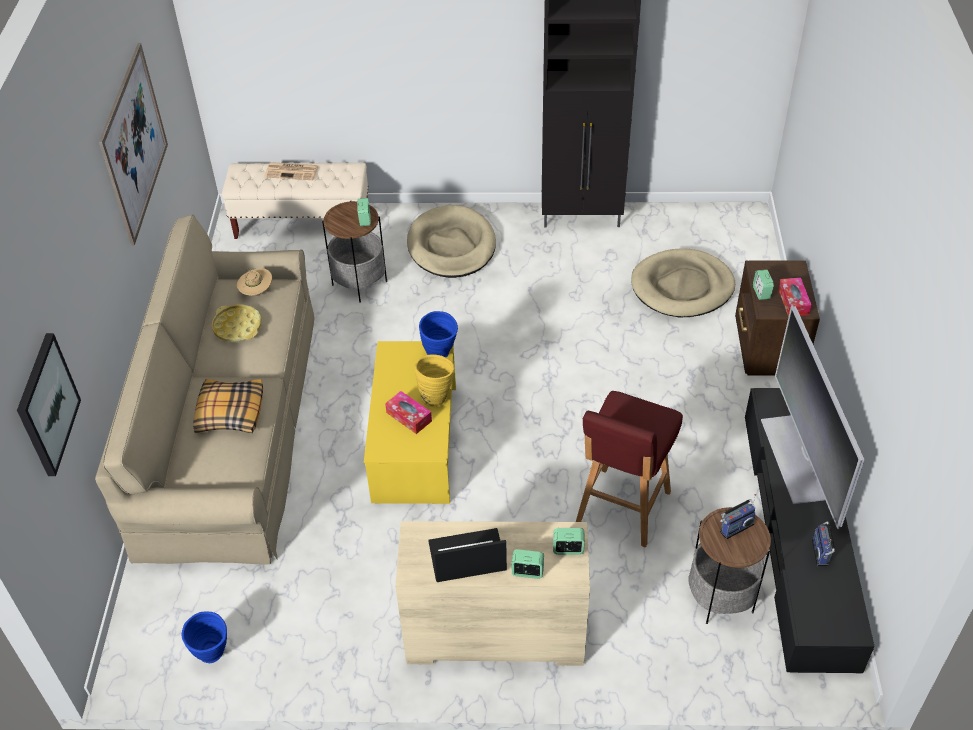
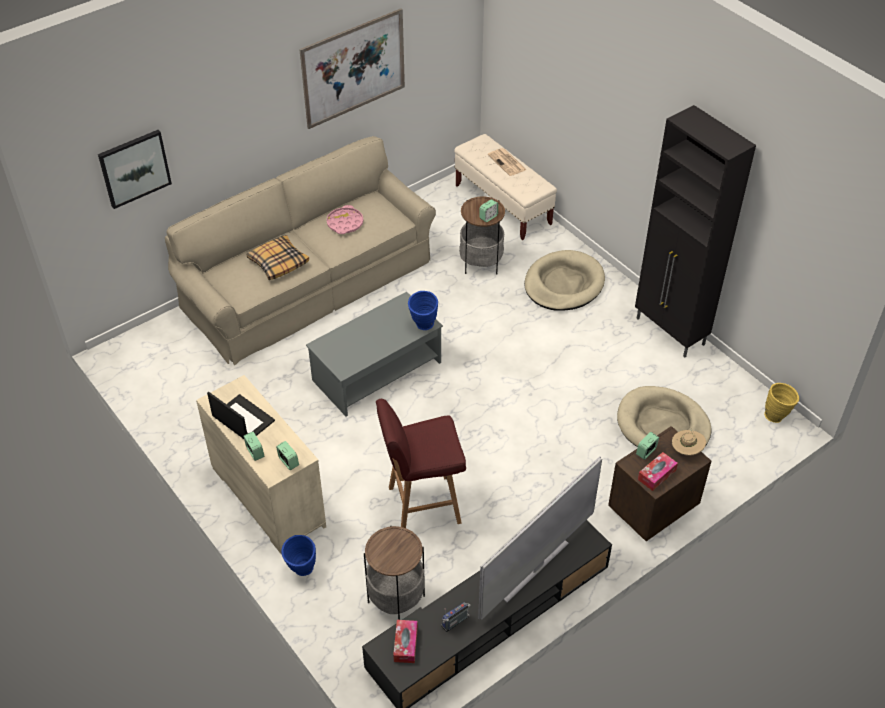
camera: 50 degrees right, 0 degrees up
blue vase [181,612,227,663] -> blue vase moved to [281,535,316,576]
yellow tray [212,305,262,342] -> pink tray [326,205,364,234]
beige hat [237,268,272,296] -> beige hat moved to [672,430,706,456]
yellow coffee table [364,341,456,504] -> grey coffee table [306,292,443,416]
tissue box [385,391,432,434] -> tissue box moved to [393,620,418,663]
yellow vase [414,354,454,407] -> yellow vase moved to [764,383,799,423]
radio [720,494,756,539] -> none

